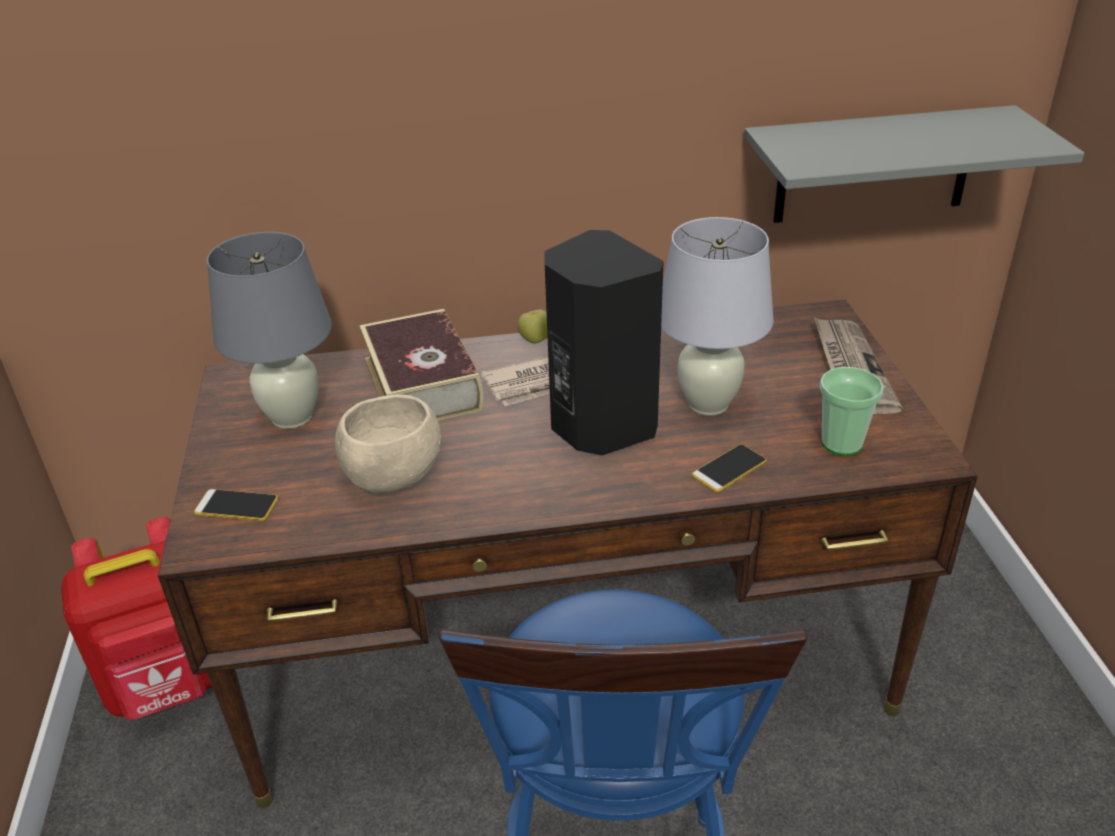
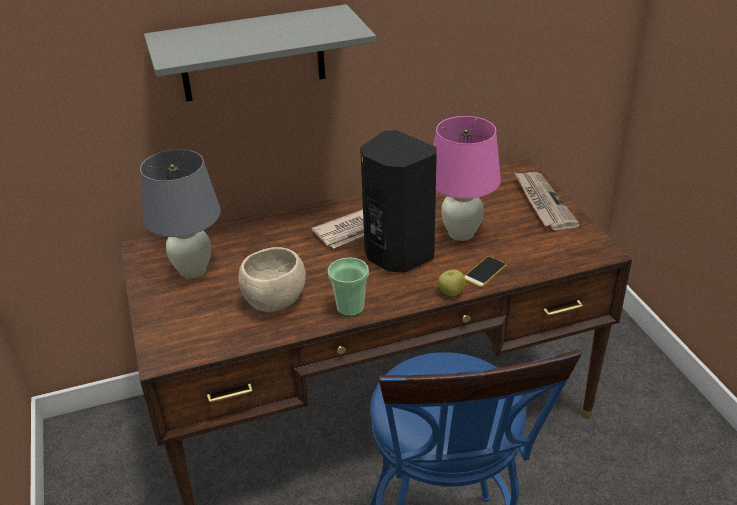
camera: 10 degrees left, 0 degrees up
red backpack [61,517,212,720] -> none
phone [194,489,278,521] -> none
book [360,309,483,421] -> none
apple [518,310,548,343] -> apple moved to [438,269,466,296]
white table lamp [661,217,774,416] -> pink table lamp [433,116,501,241]
grey shelf [744,105,1084,223] -> grey shelf moved to [144,4,376,102]
cup [820,367,884,456] -> cup moved to [328,257,369,317]

